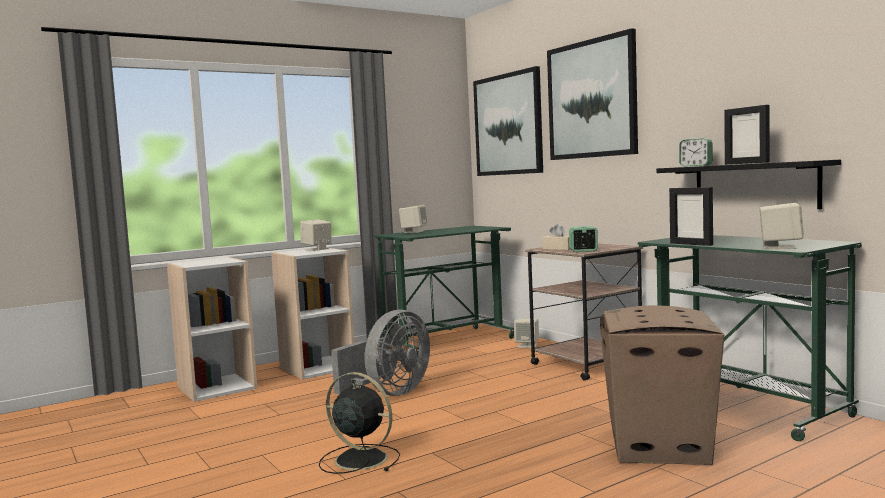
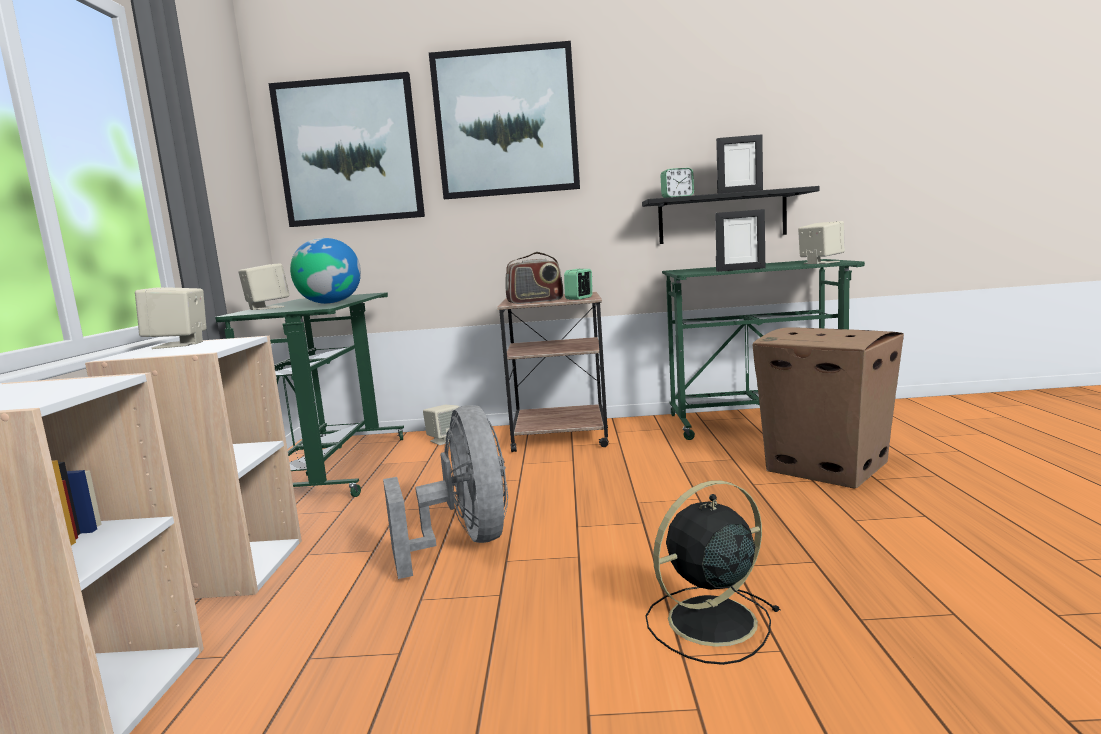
camera: 55 degrees left, 5 degrees up
beige tissue box [542,224,571,250] -> radio [505,252,564,304]
none -> globe [290,238,361,304]

